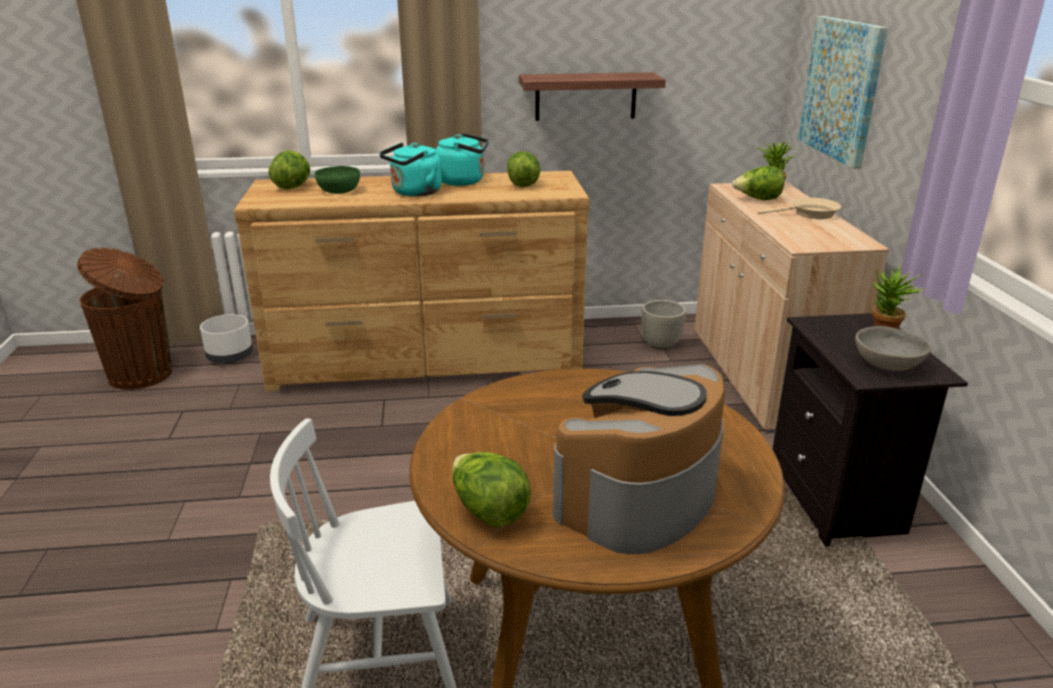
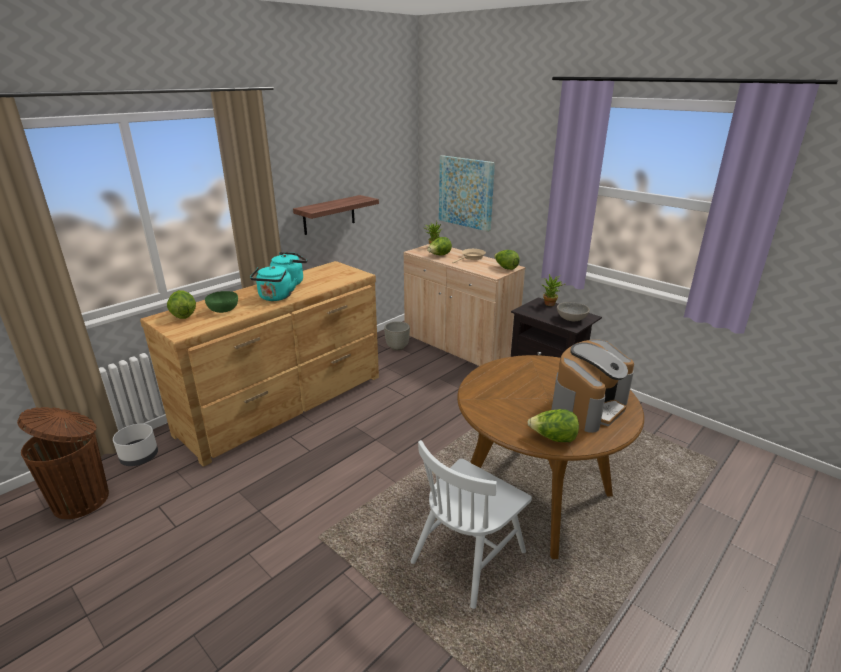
camera: 40 degrees left, 0 degrees up
lettuce [507,151,540,187] -> lettuce moved to [494,250,520,270]
coffee machine [553,364,725,554] -> coffee machine turned 135 degrees counterclockwise [552,339,634,433]

